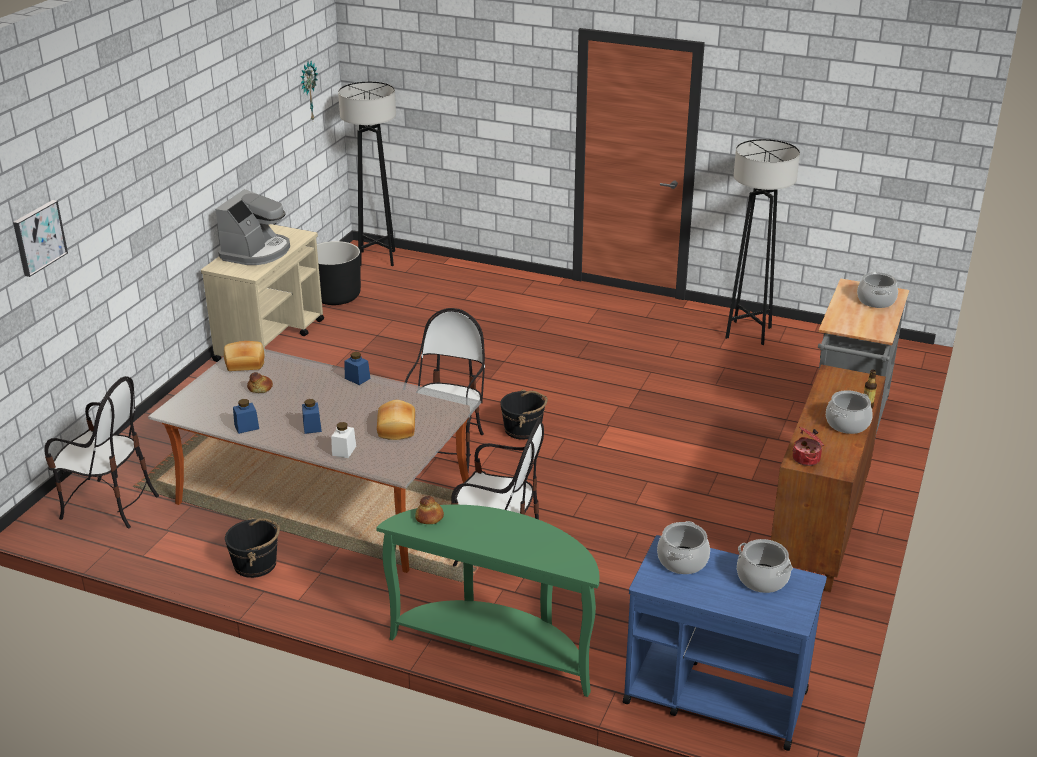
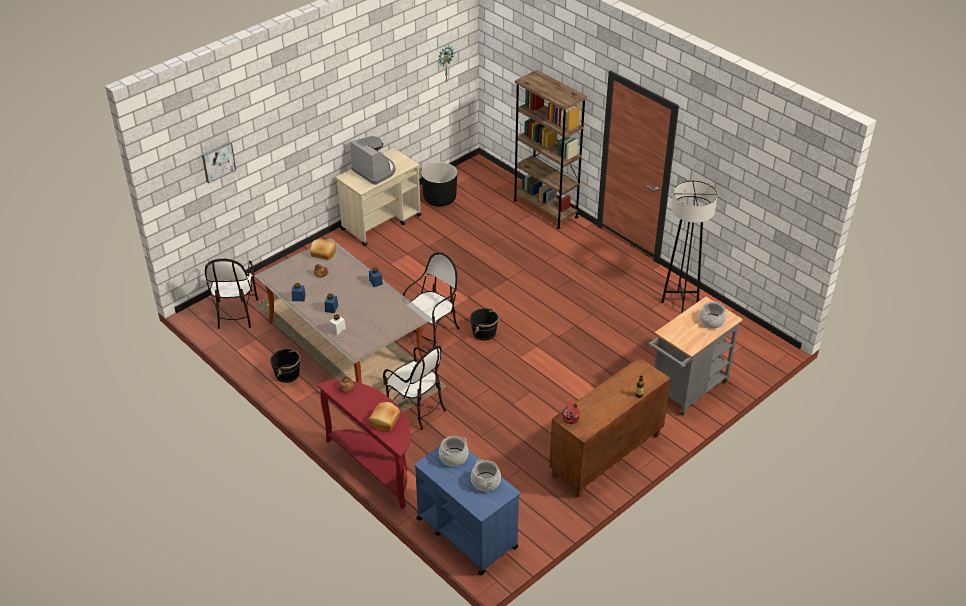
camera: 25 degrees right, 10 degrees up
chair [44,376,159,528] -> chair turned 45 degrees clockwise [205,259,258,329]
coffee machine [215,189,290,265] -> coffee machine turned 90 degrees counterclockwise [350,136,395,185]
grey floor lamp [338,81,396,266] -> none
green console table [376,505,600,697] -> red console table [317,380,411,509]
bread [377,400,415,440] -> bread moved to [369,402,400,431]
cooking pot [826,390,873,434] -> none
none -> brown bookcase [514,70,587,229]

